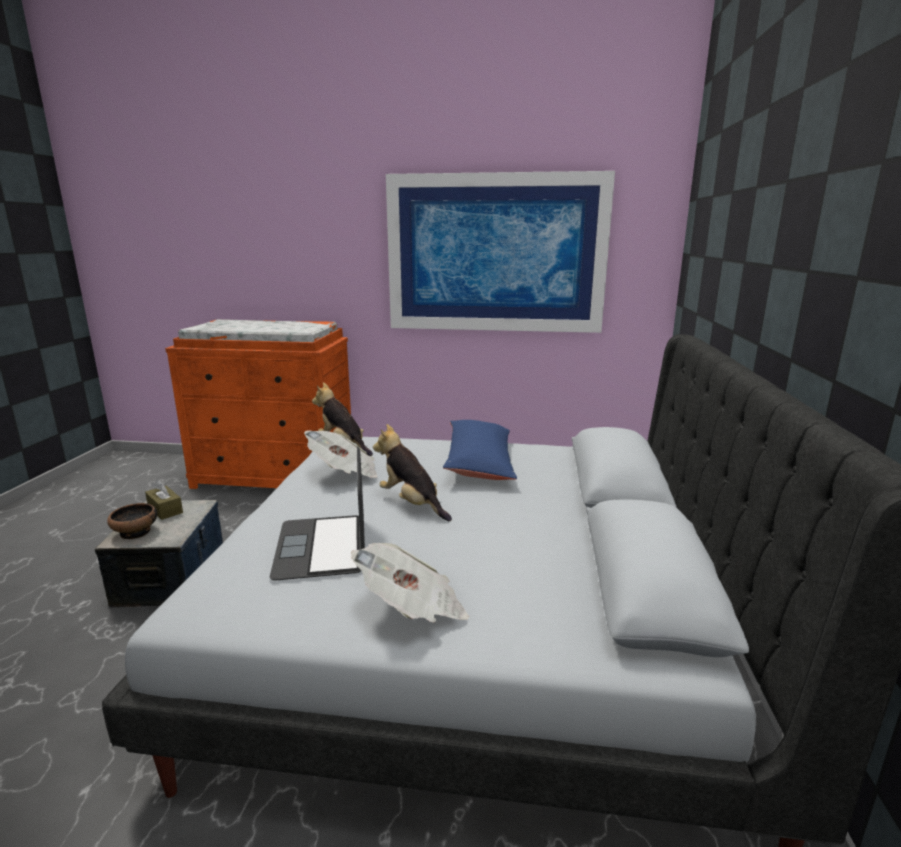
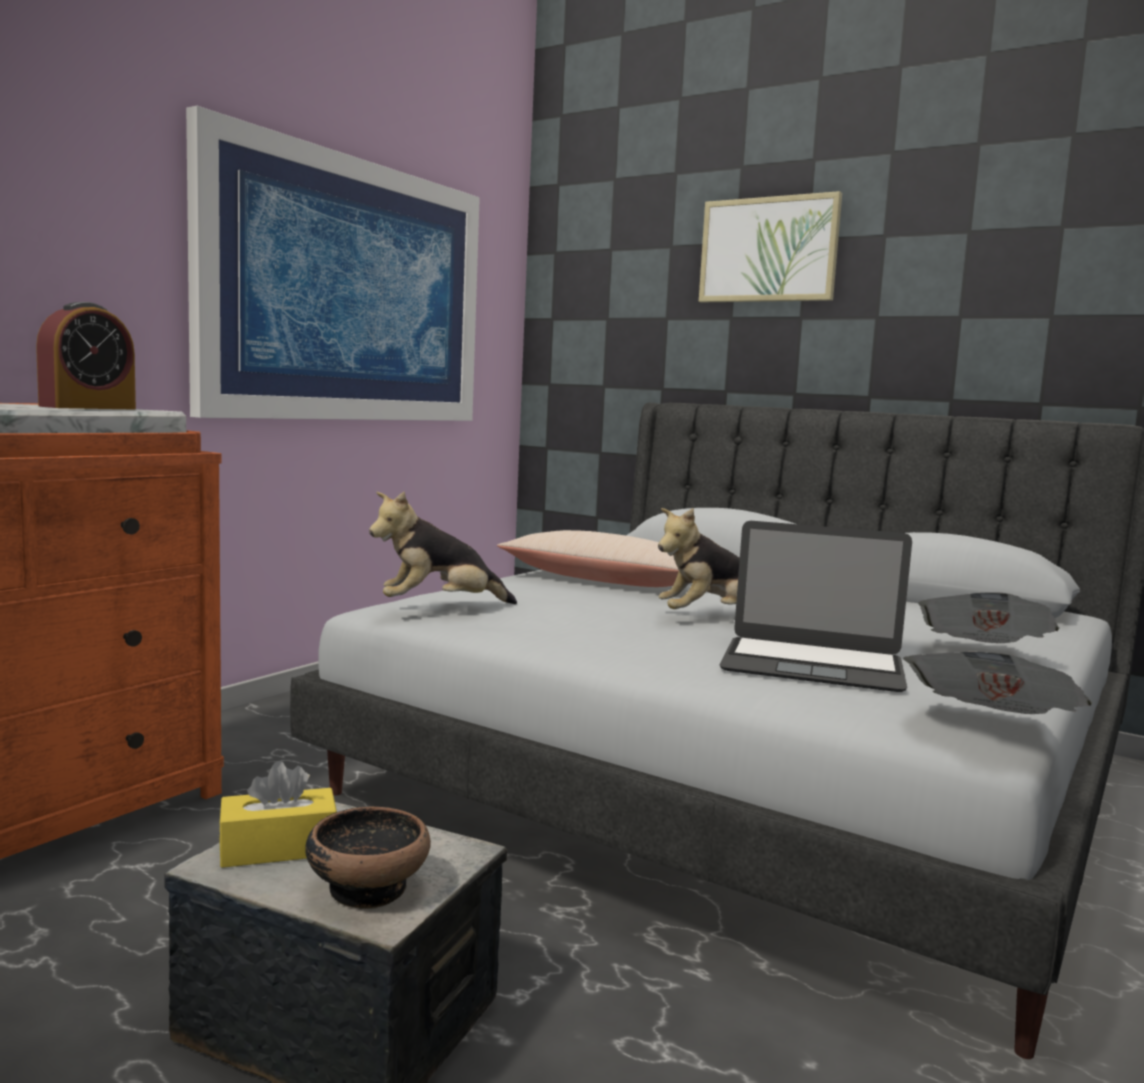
camera: 65 degrees left, 10 degrees down
brown tissue box [145,480,183,520] -> yellow tissue box [218,761,337,868]
newspaper [304,430,377,478] -> newspaper moved to [903,652,1092,714]
blue pillow [443,420,517,480] -> beige pillow [497,530,679,587]
none -> alarm clock [36,302,136,410]
none -> picture [699,191,842,302]

